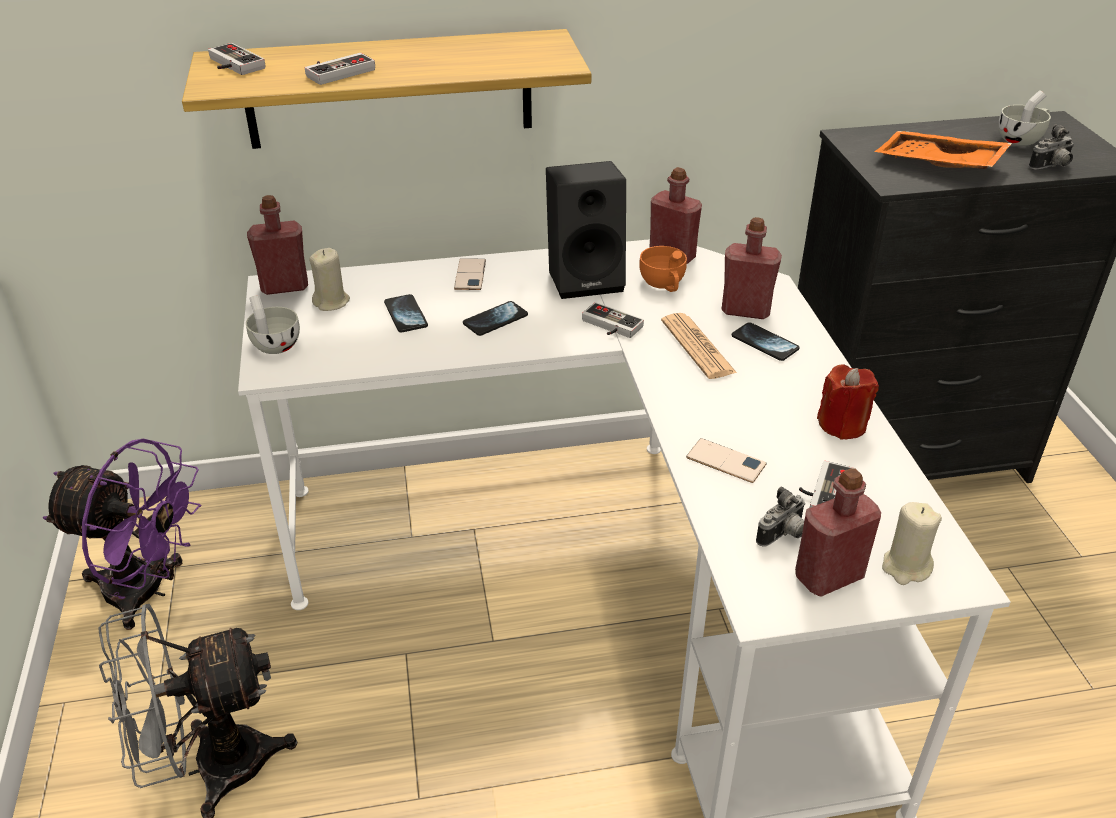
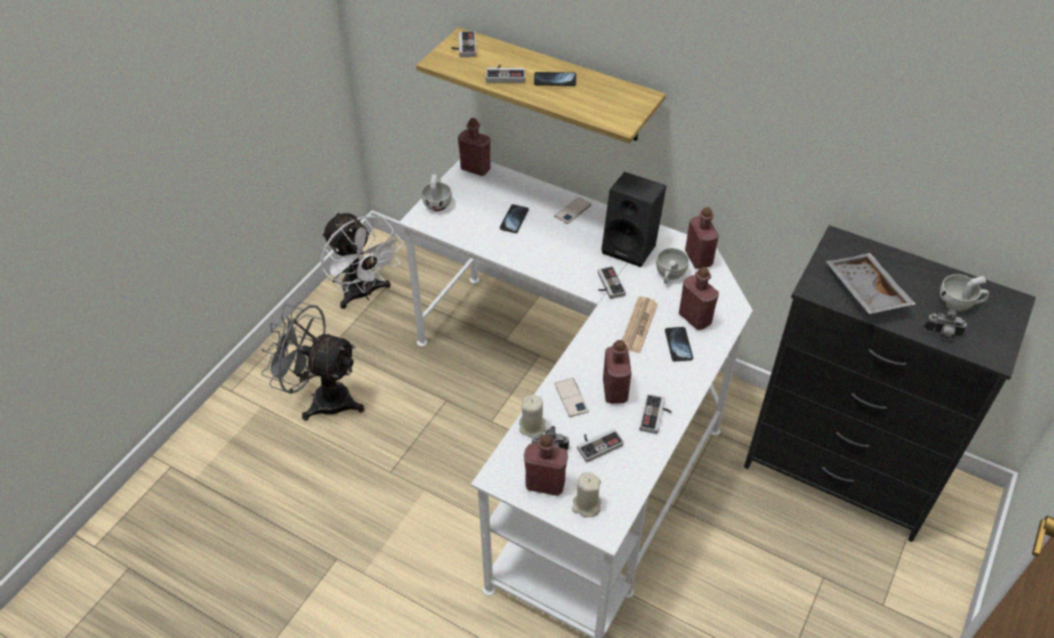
camera: 40 degrees right, 10 degrees up
purple fan [43,439,202,630] -> white fan [321,212,404,309]
beige candle [309,248,350,311] -> beige candle moved to [519,395,546,437]
phone [463,301,528,336] -> phone moved to [534,72,576,86]
orange cup [639,246,687,292] -> white cup [656,248,689,284]
red candle [817,365,879,440] -> game controller [639,394,672,434]
orange tray [874,131,1012,169] -> grey tray [826,253,916,314]
none -> red bottle [603,340,632,404]

